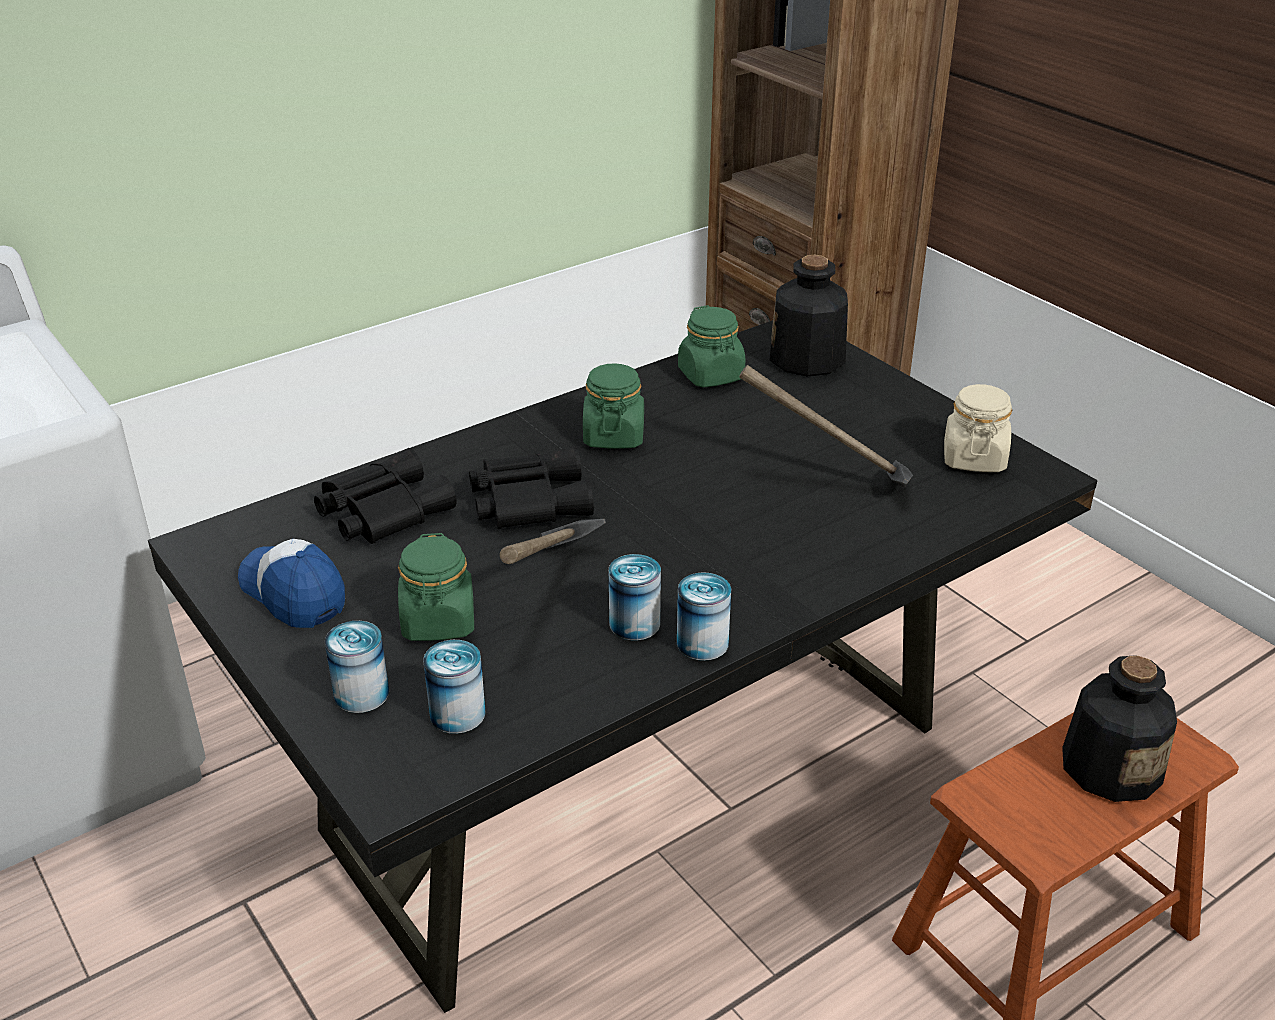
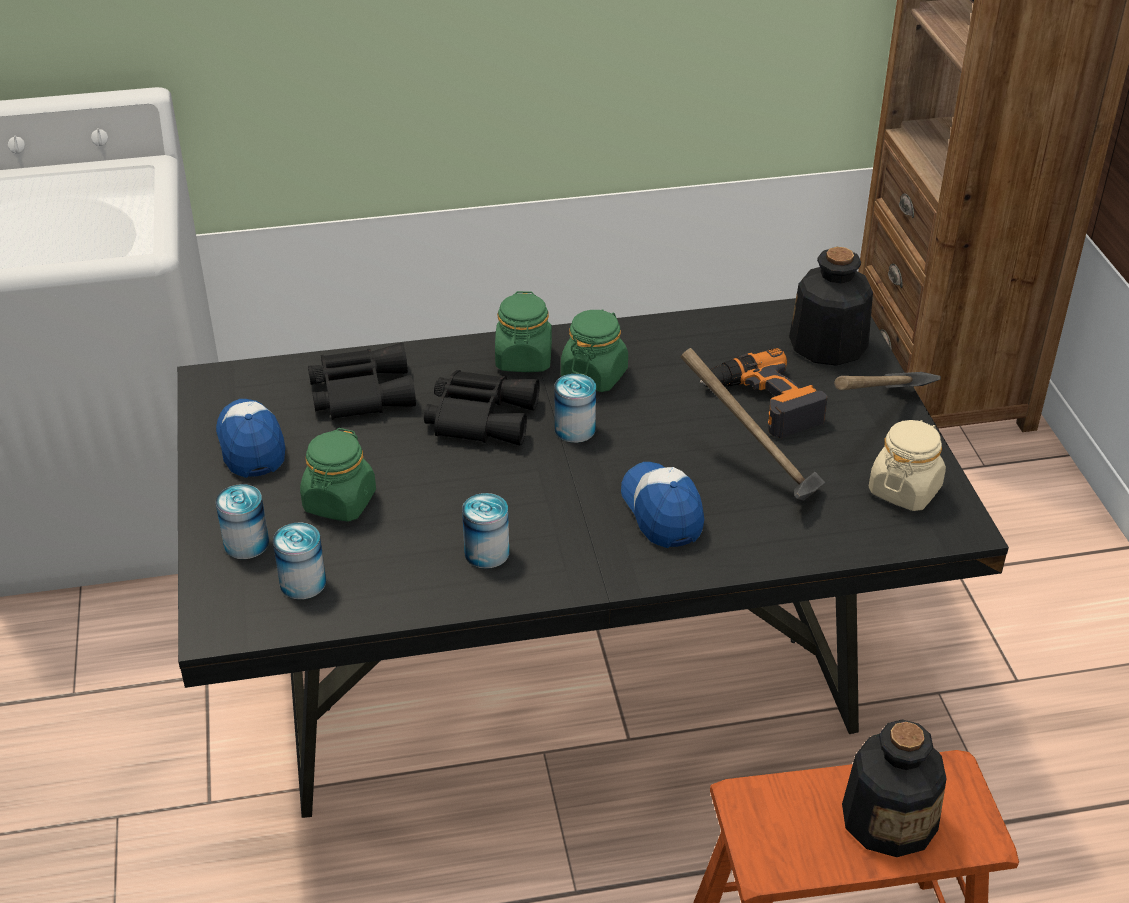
camera: 25 degrees right, 5 degrees up
hammer [500,519,606,564] -> hammer moved to [834,372,941,390]
can [677,572,731,661] -> can moved to [554,374,596,443]
green jar [678,305,746,388] -> green jar moved to [495,291,552,372]
none -> cap [621,462,704,548]
none -> power drill [700,348,828,438]

